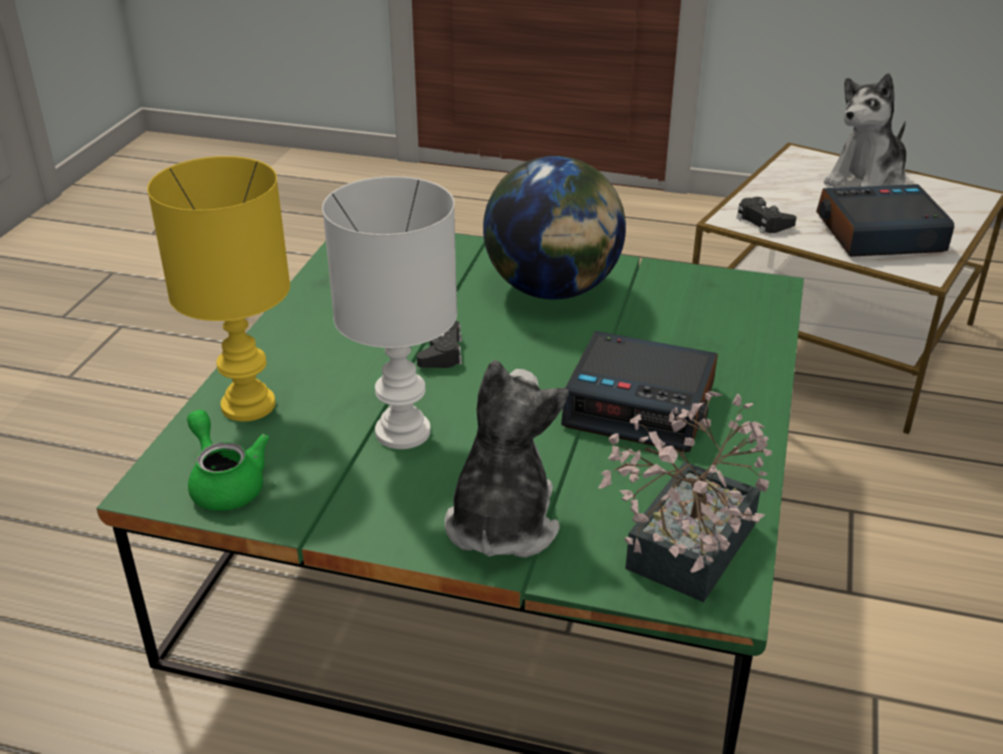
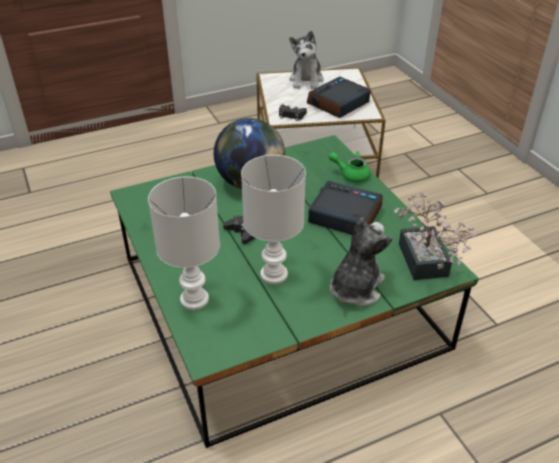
camera: 40 degrees left, 5 degrees up
yellow table lamp [147,156,290,421] -> white table lamp [148,177,220,310]
green teapot [187,410,269,511] -> green teapot moved to [329,151,371,182]
plush toy [445,360,569,558] -> plush toy turned 60 degrees clockwise [329,217,392,306]
alarm clock [561,331,718,452] -> alarm clock turned 135 degrees counterclockwise [308,181,383,235]

